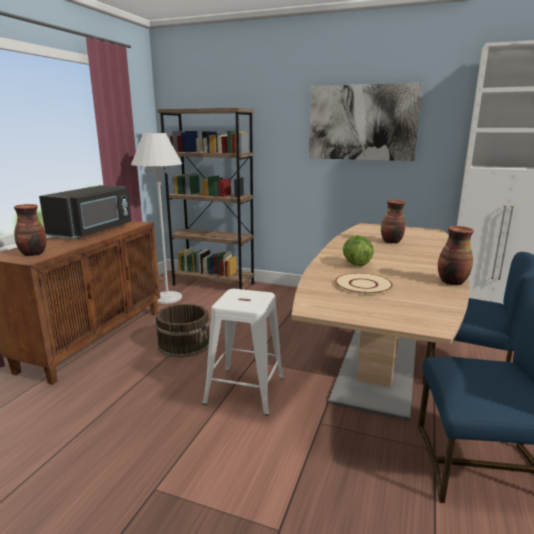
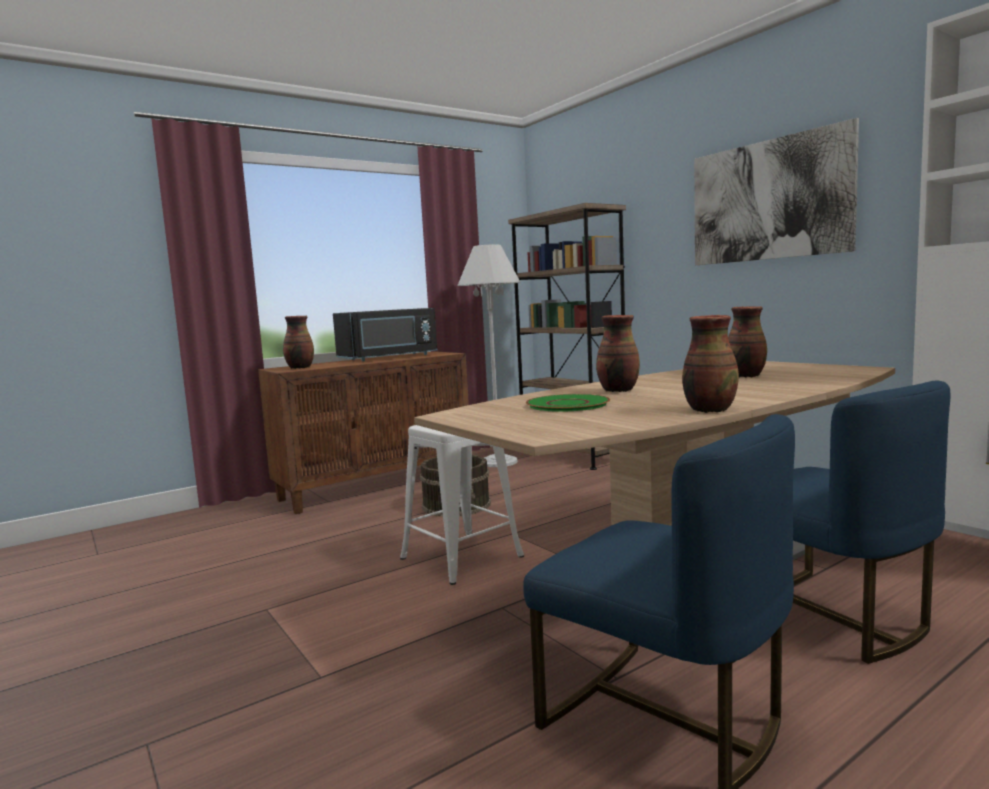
camera: 35 degrees right, 10 degrees down
beige plate [335,273,393,295] -> green plate [526,394,610,412]
lettuce [343,235,374,266] -> vase [596,315,640,392]

